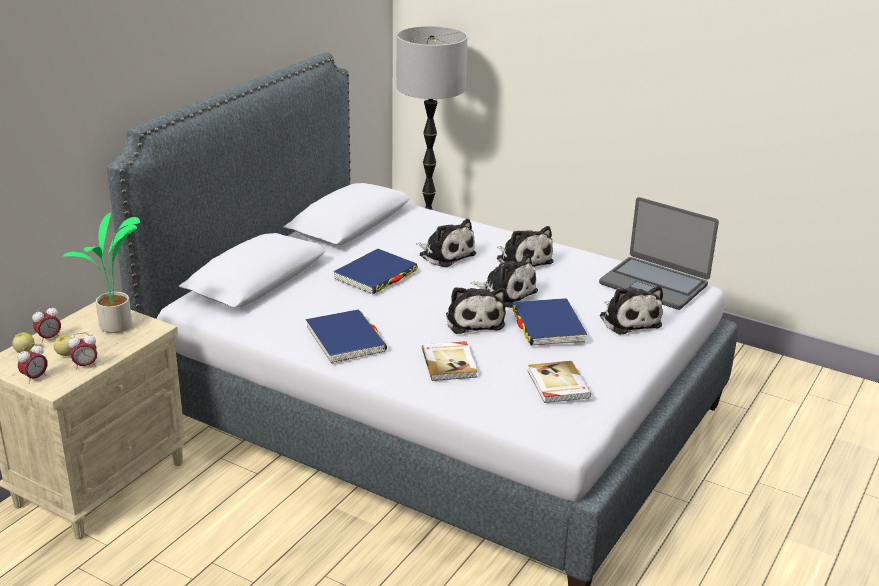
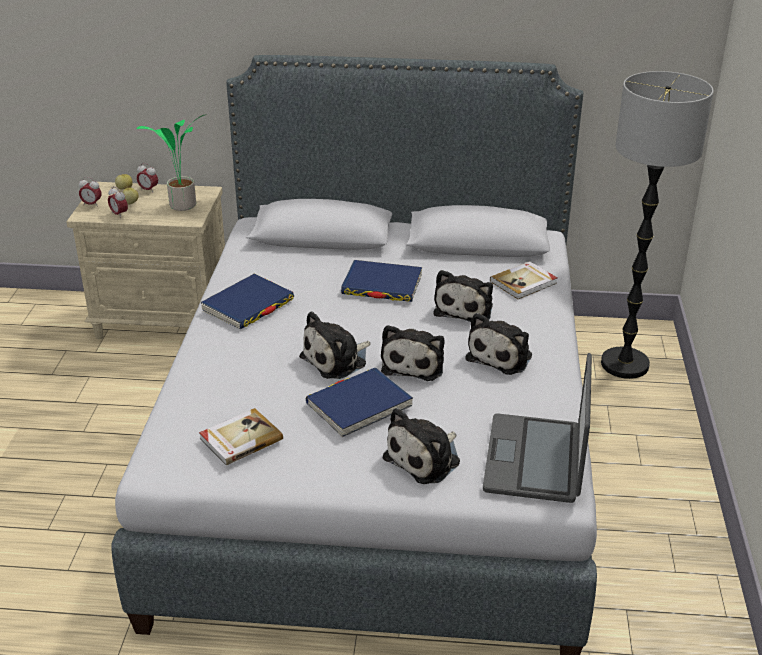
camera: 65 degrees right, 5 degrees up
book [422,341,478,381] -> book moved to [490,261,557,299]

